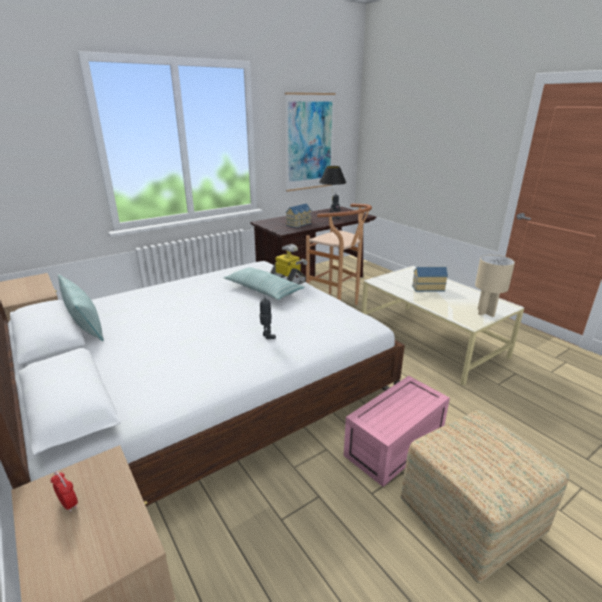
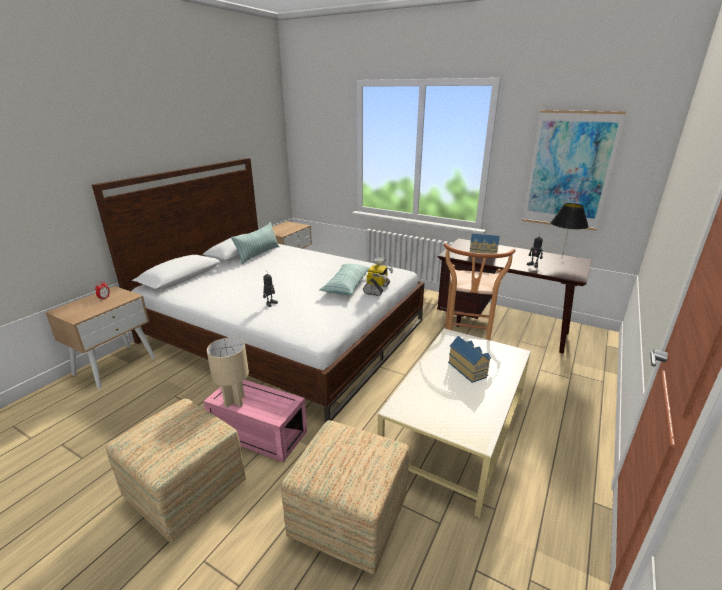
camera: 65 degrees right, 0 degrees up
beige table lamp [475,255,515,317] -> beige table lamp moved to [207,337,249,408]
none -> ottoman [281,420,409,574]

